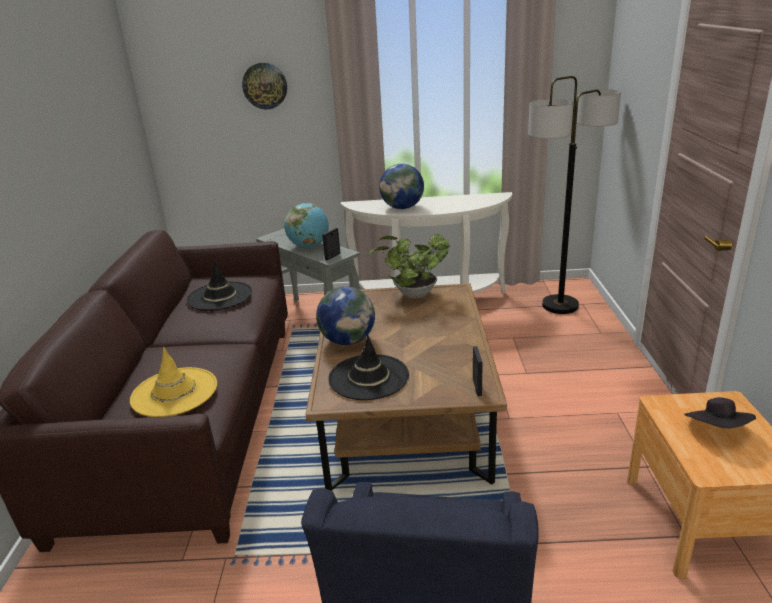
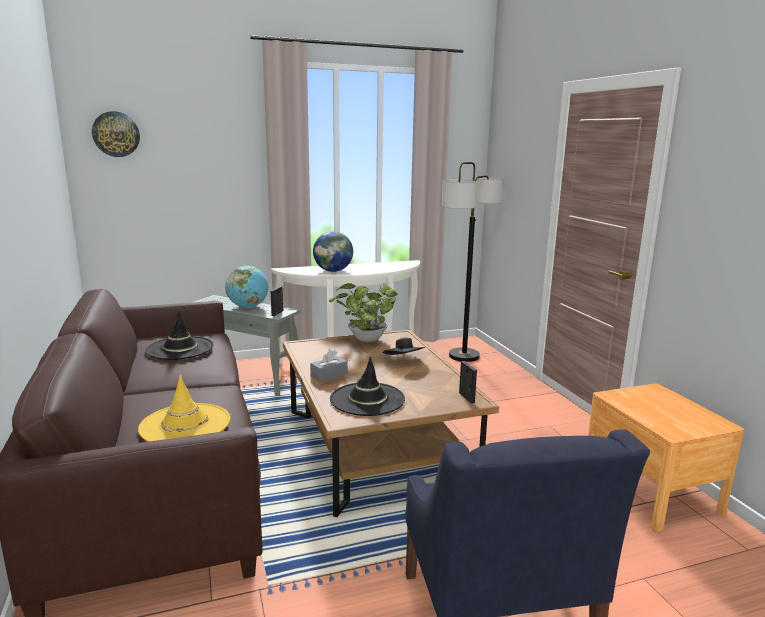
camera: 20 degrees left, 10 degrees down
wall clock [242,63,287,110] -> wall clock moved to [92,111,140,157]
globe [316,286,375,345] -> grey tissue box [310,349,348,382]
black hat [684,397,756,428] -> black hat moved to [383,337,425,355]

